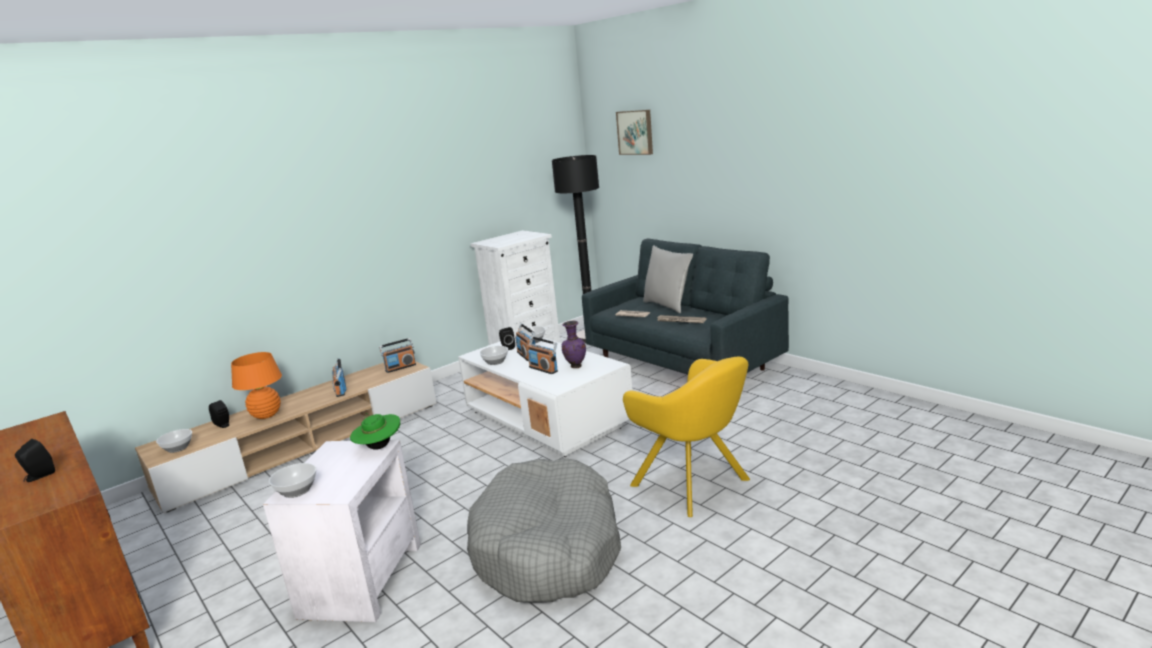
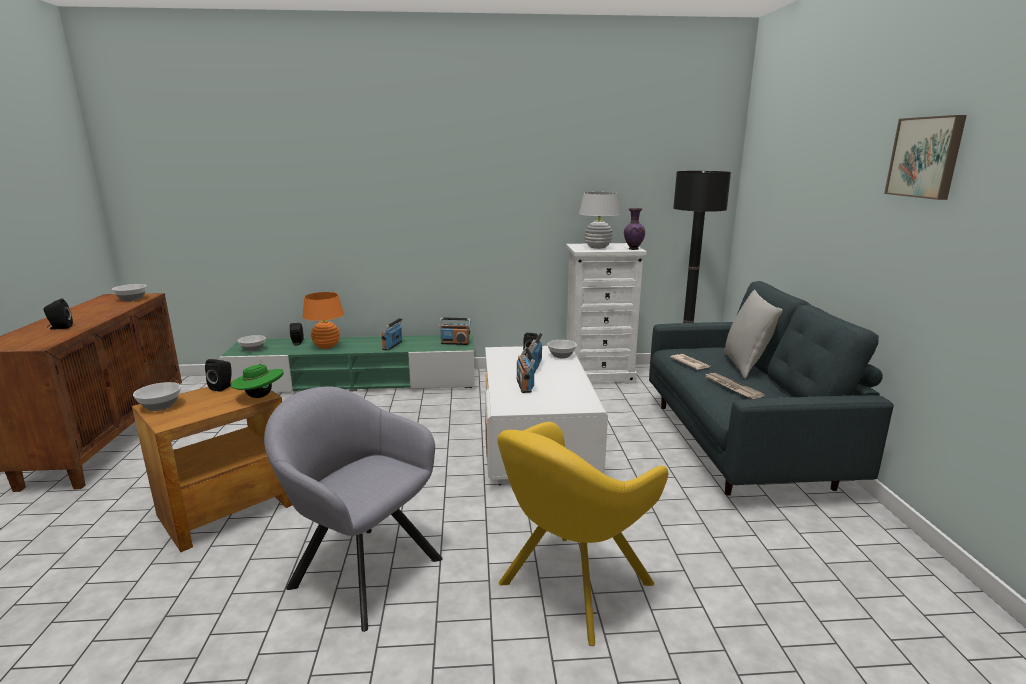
camera: 35 degrees right, 0 degrees up
beige tv stand [135,361,437,513] -> green tv stand [219,334,475,393]
white side table [263,440,421,622] -> brown side table [132,380,293,552]
grey dog bed [467,458,621,603] -> grey armchair [264,386,442,632]
bowl [480,346,508,365] -> bowl moved to [112,284,147,301]
purple vase [562,321,586,368] -> purple vase moved to [624,208,645,250]
picture [616,110,653,155] -> picture moved to [884,115,967,200]
yellow armchair [623,357,750,517] -> yellow armchair turned 45 degrees clockwise [497,422,668,646]
none -> black speaker [205,359,232,392]
none -> white table lamp [579,192,620,249]

